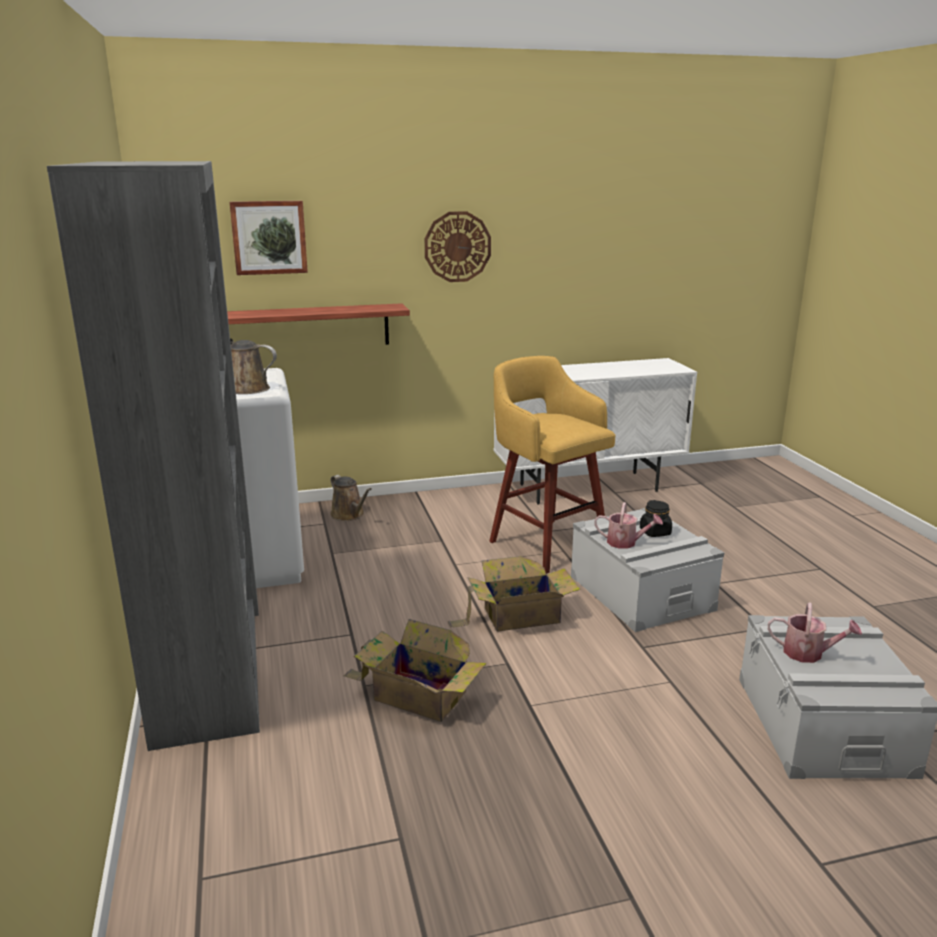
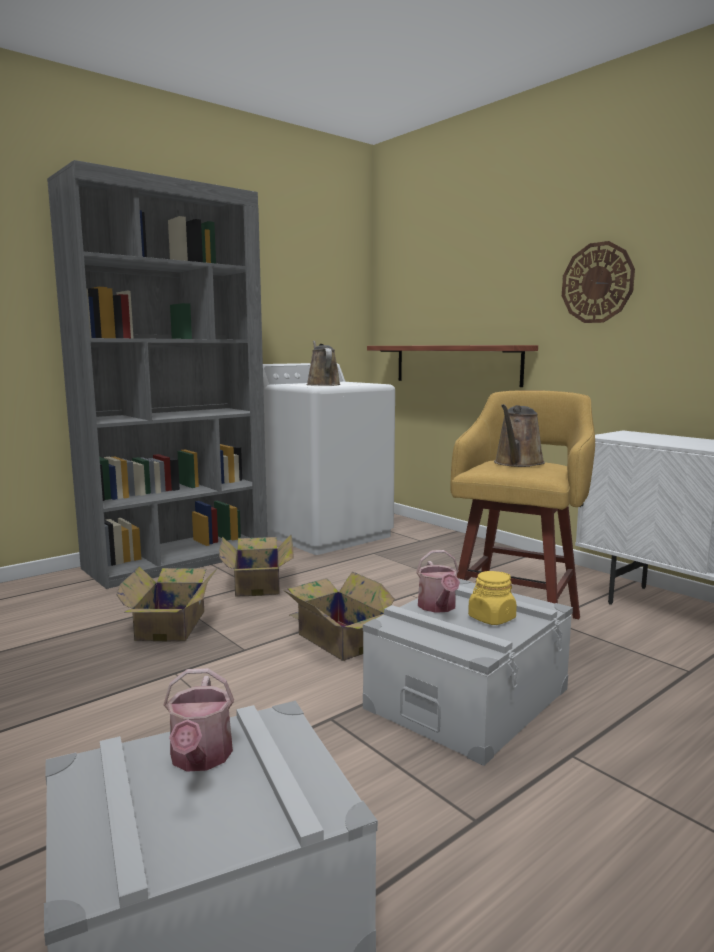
camera: 65 degrees right, 10 degrees down
picture [229,201,308,275] -> none
brown watering can [330,475,372,521] -> brown watering can moved to [494,404,545,467]
black jar [640,500,672,537] -> yellow jar [468,571,517,625]
none -> cardboard box [219,534,294,597]

